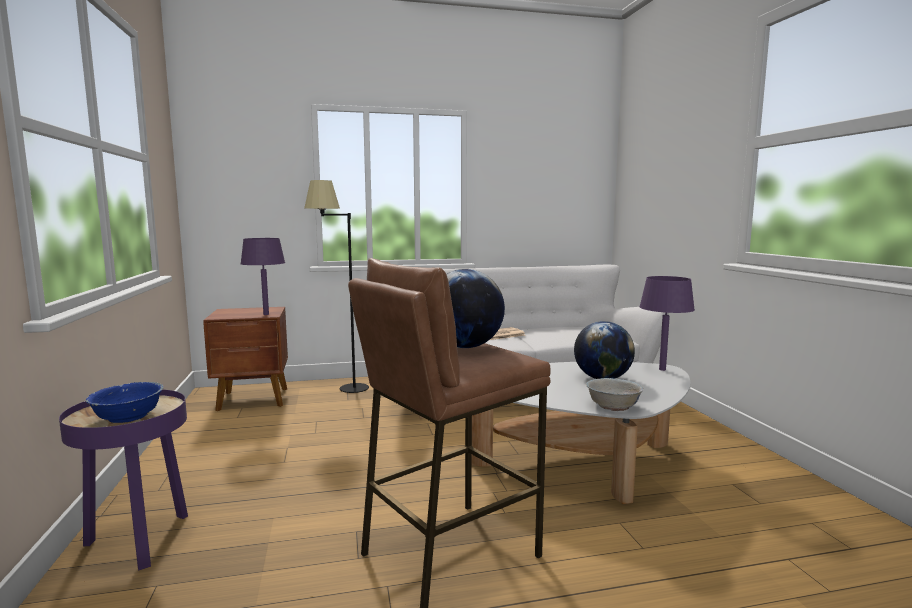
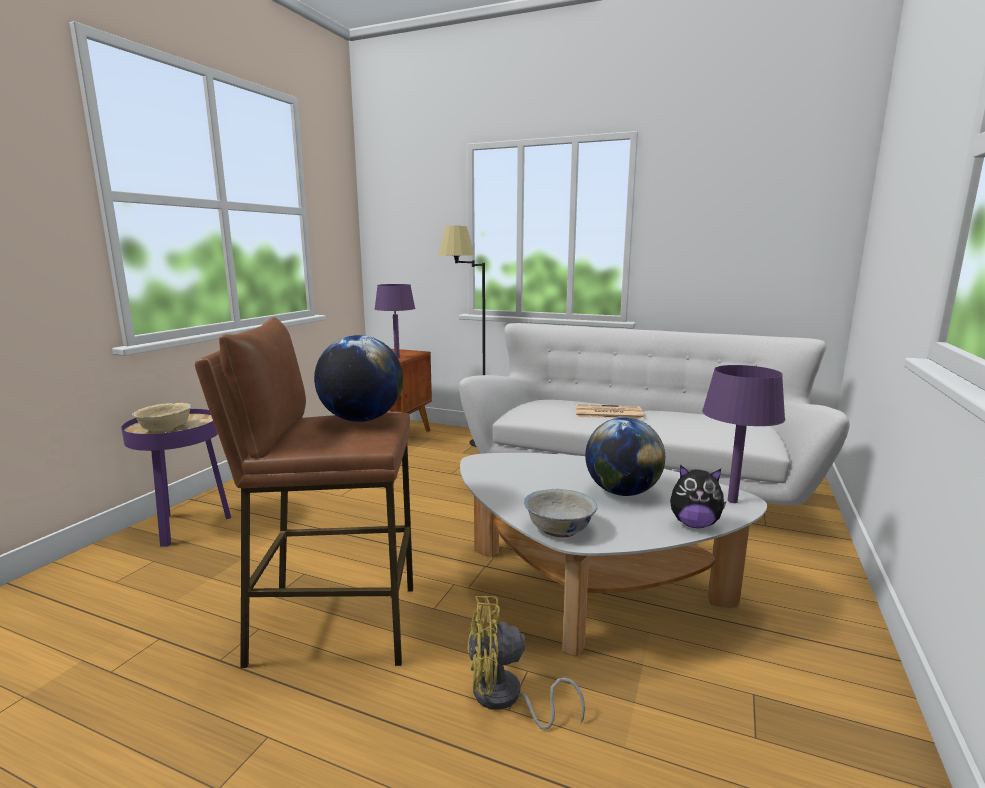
camera: 35 degrees right, 5 degrees up
blue bowl [85,382,164,423] -> beige bowl [132,403,192,433]
none -> yellow fan [468,596,585,730]
none -> plush toy [670,465,727,528]

